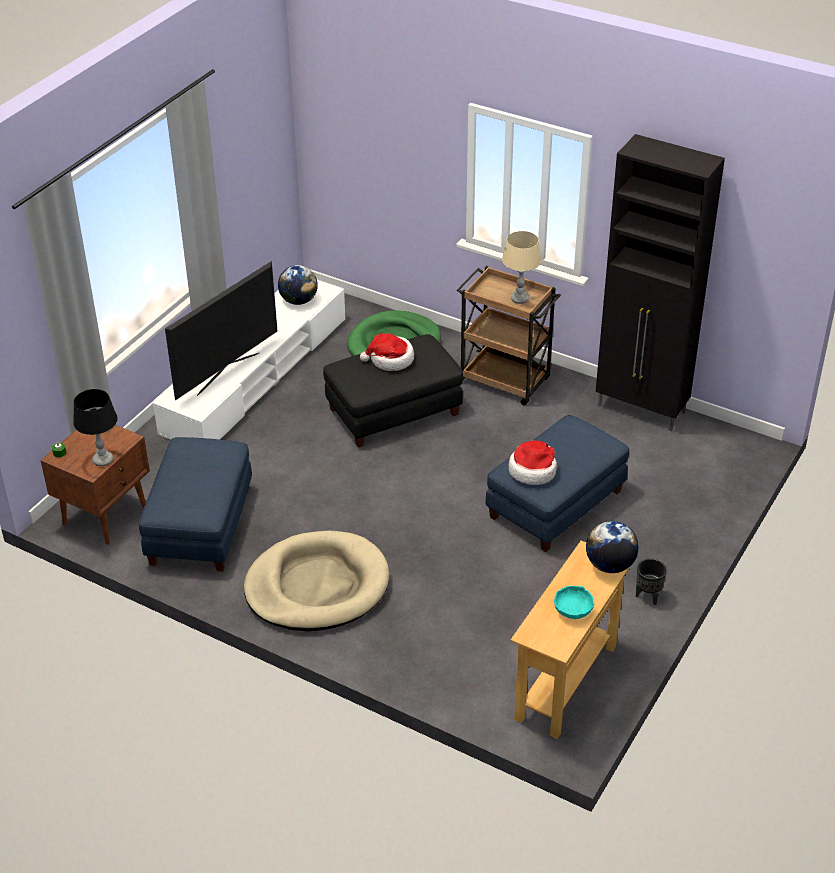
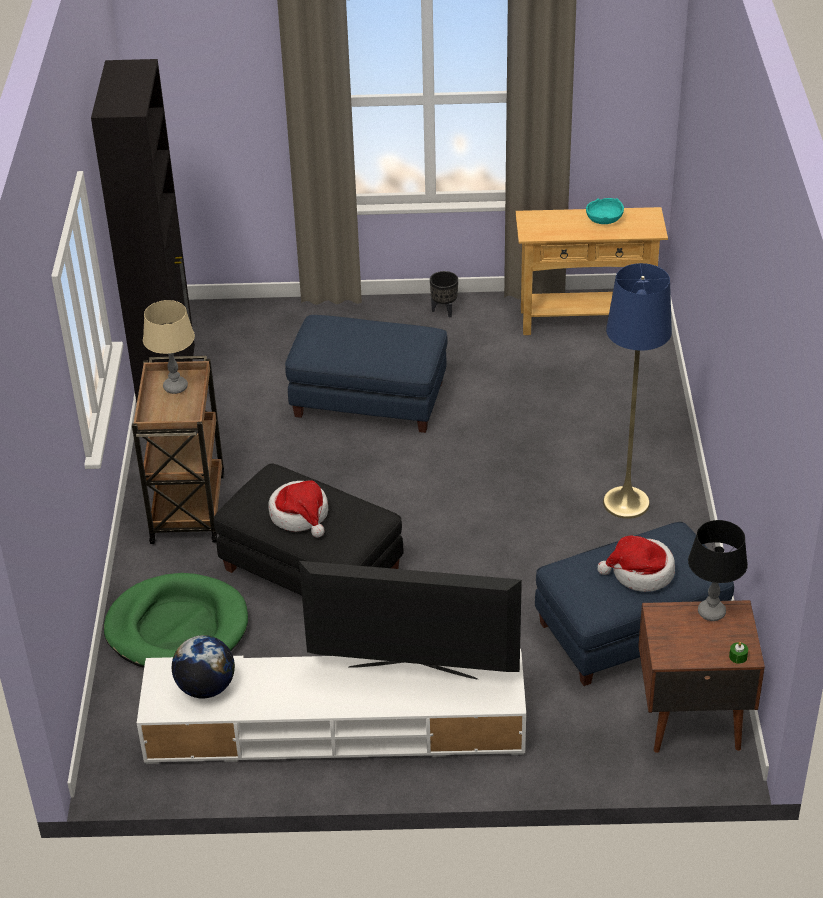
camera: 120 degrees left, 0 degrees up
beige dog bed [244,531,389,631] -> blue floor lamp [603,263,672,519]
hat [509,440,557,485] -> hat moved to [598,535,675,592]
globe [586,521,639,573] -> none

